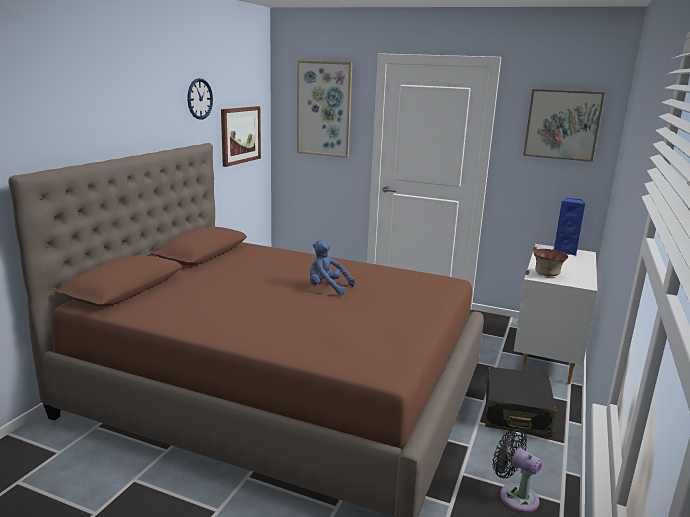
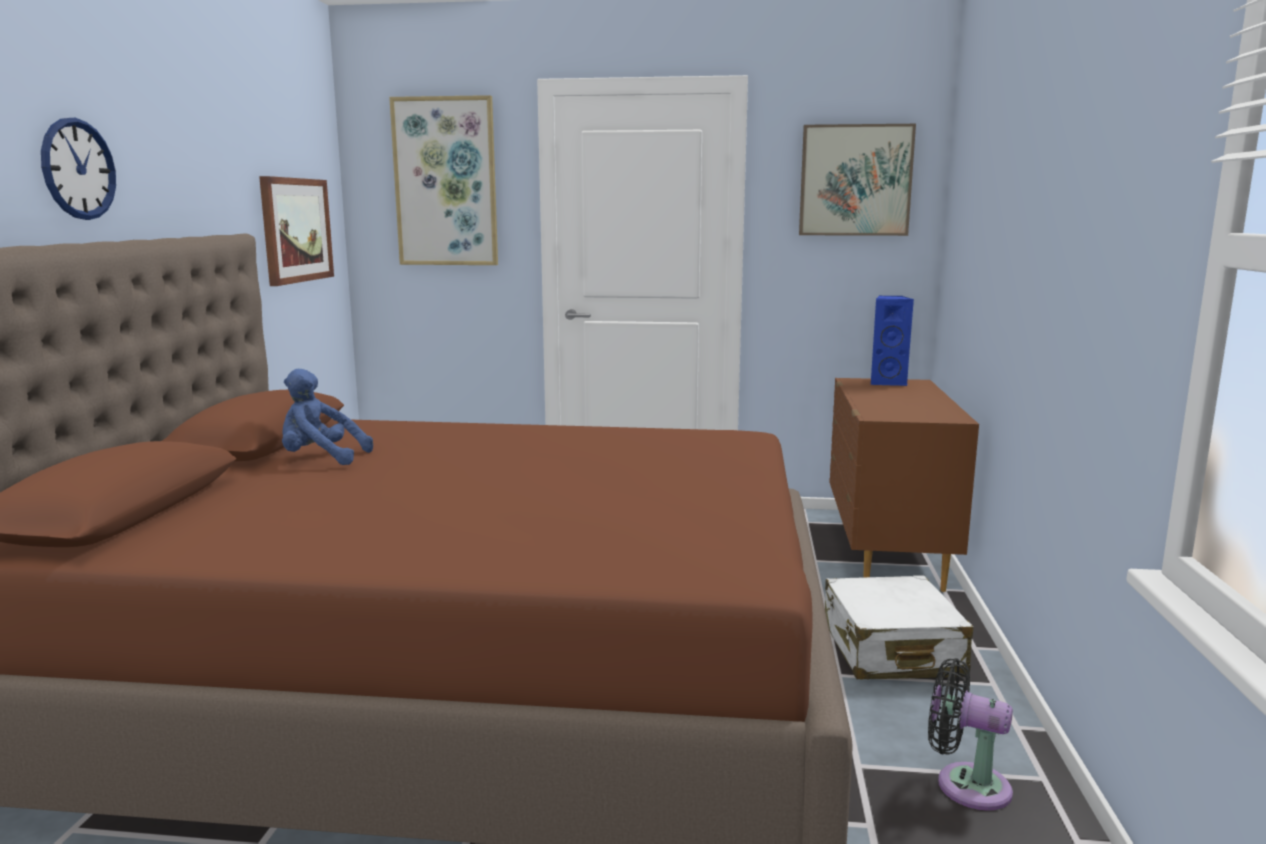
camera: 15 degrees left, 5 degrees down
wall clock [187,78,213,120] -> wall clock moved to [41,118,116,220]
blue plush toy [310,240,355,295] -> blue plush toy moved to [282,369,373,465]
black suitcase [484,367,557,437] -> white suitcase [825,575,973,679]
white dresser [514,244,597,384] -> brown dresser [829,378,979,592]
bowl [533,249,568,277] -> none

